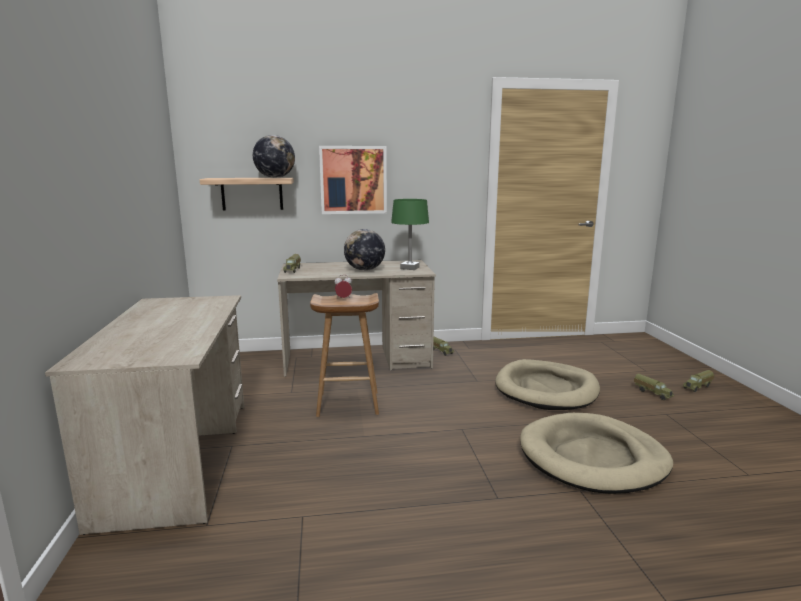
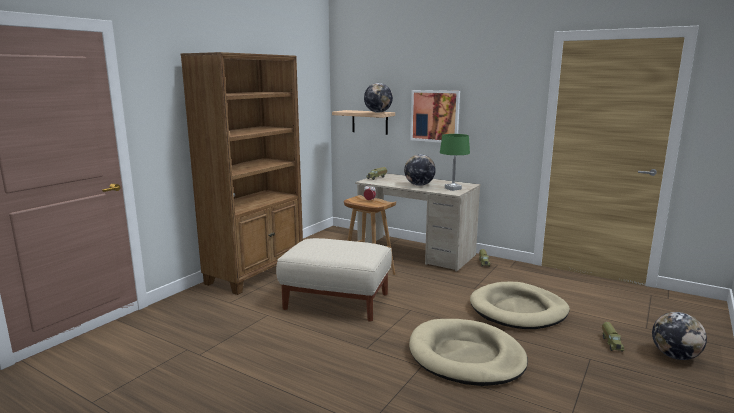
camera: 40 degrees right, 0 degrees up
beige desk [45,295,244,535] -> brown bookcase [180,52,303,295]
toy truck [682,370,714,392] -> globe [652,312,707,360]
none -> beige ottoman [276,238,392,322]

